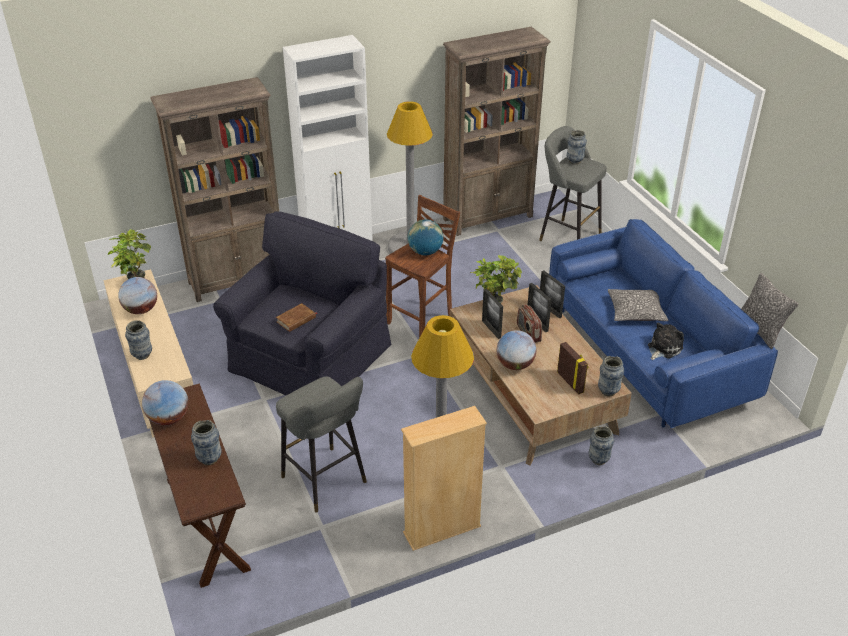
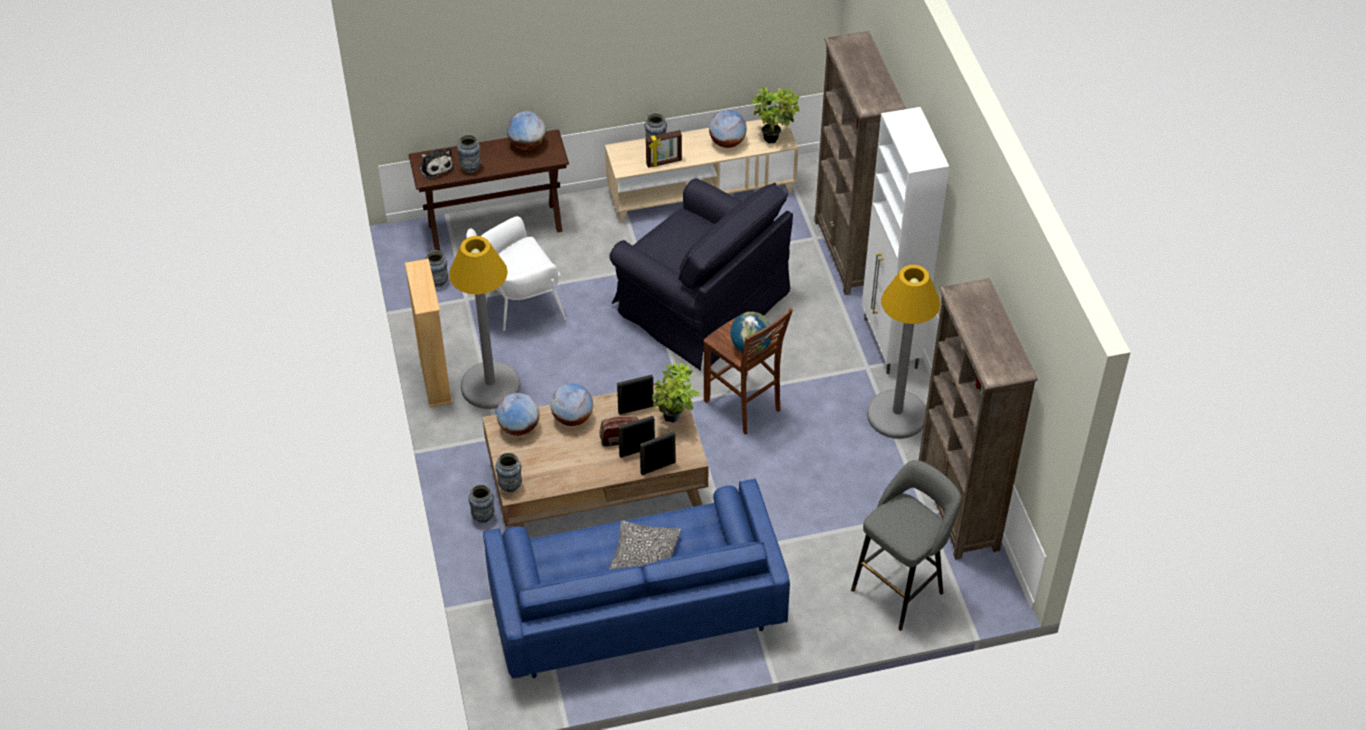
camera: 100 degrees right, 10 degrees up
brown book [276,303,317,332] -> none
grey stool [276,377,367,512] -> white armchair [466,216,567,331]
picture frame [557,342,589,395] -> picture frame moved to [646,130,682,168]
vase [567,130,587,164] -> vase moved to [426,250,448,287]
plush toy [648,323,684,360] -> plush toy moved to [419,148,454,180]
pillow [741,273,798,349] -> none
none -> globe [496,393,539,436]

